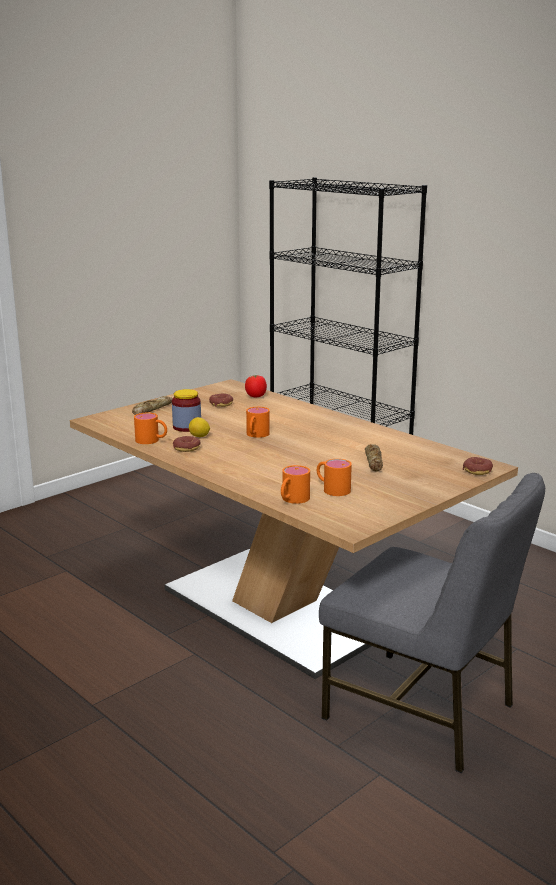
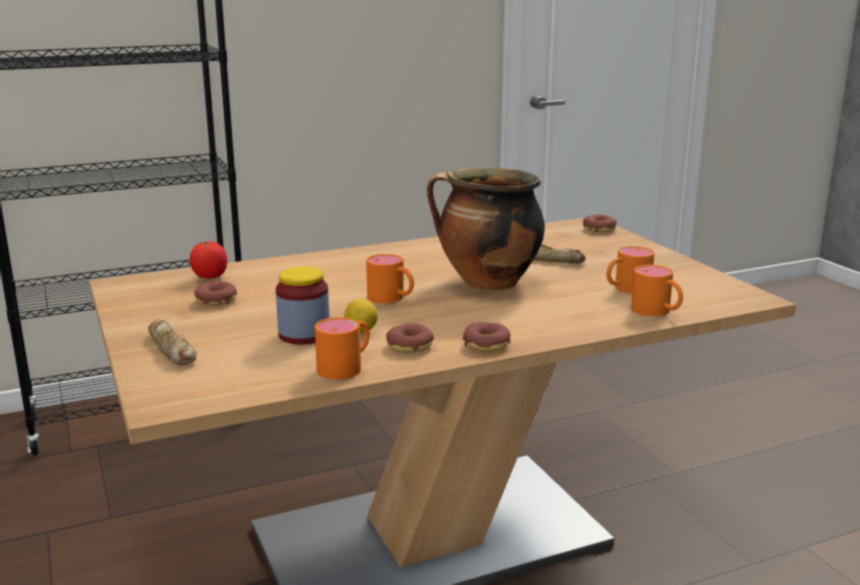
camera: 70 degrees left, 0 degrees up
grey chair [319,473,545,773] -> none
none -> cooking pot [427,168,545,290]
none -> donut [462,322,511,352]

